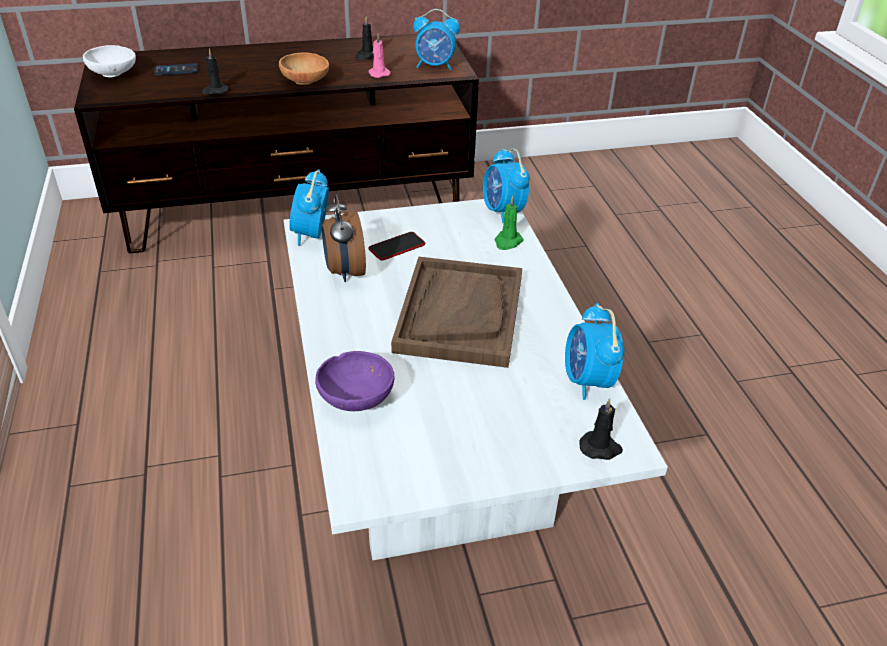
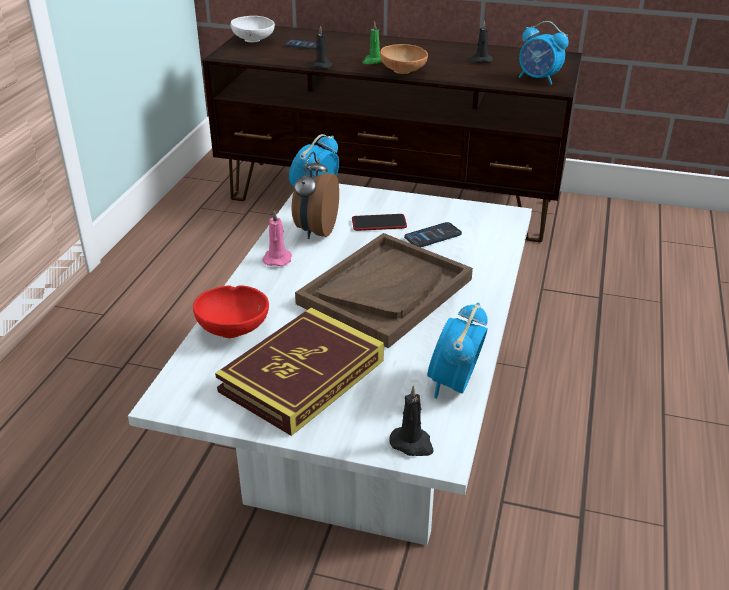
camera: 30 degrees right, 5 degrees down
purple bowl [315,351,394,411] -> red bowl [193,285,269,338]
pink candle [368,34,391,78] -> pink candle moved to [262,209,292,266]
alarm clock [483,148,530,223] -> none
green candle [495,196,524,250] -> green candle moved to [362,22,382,64]
none -> book [215,308,384,436]
none -> phone [404,222,462,247]

